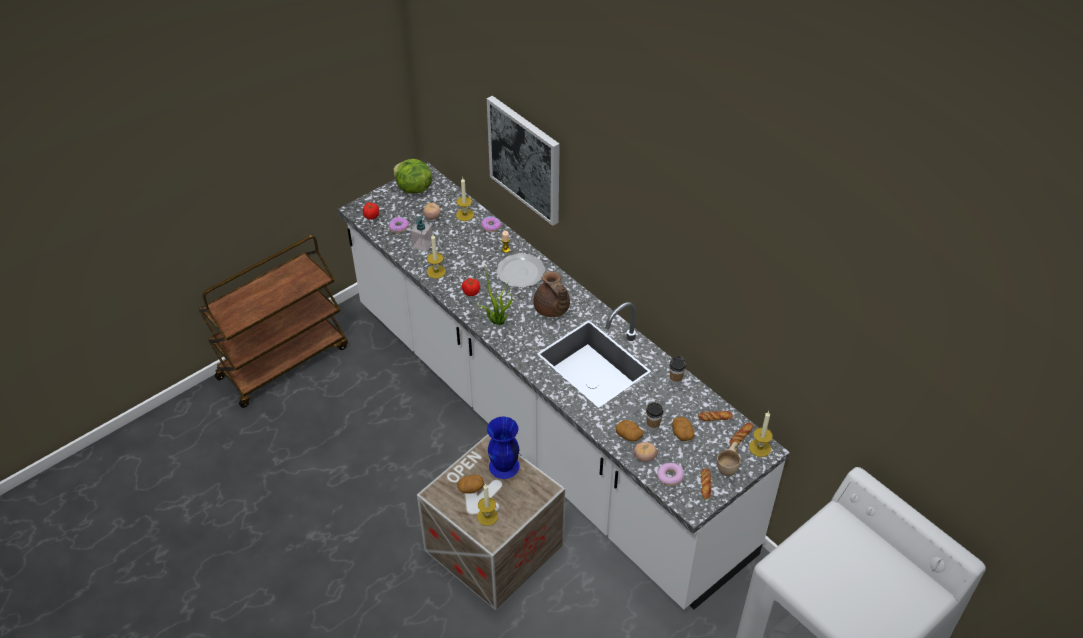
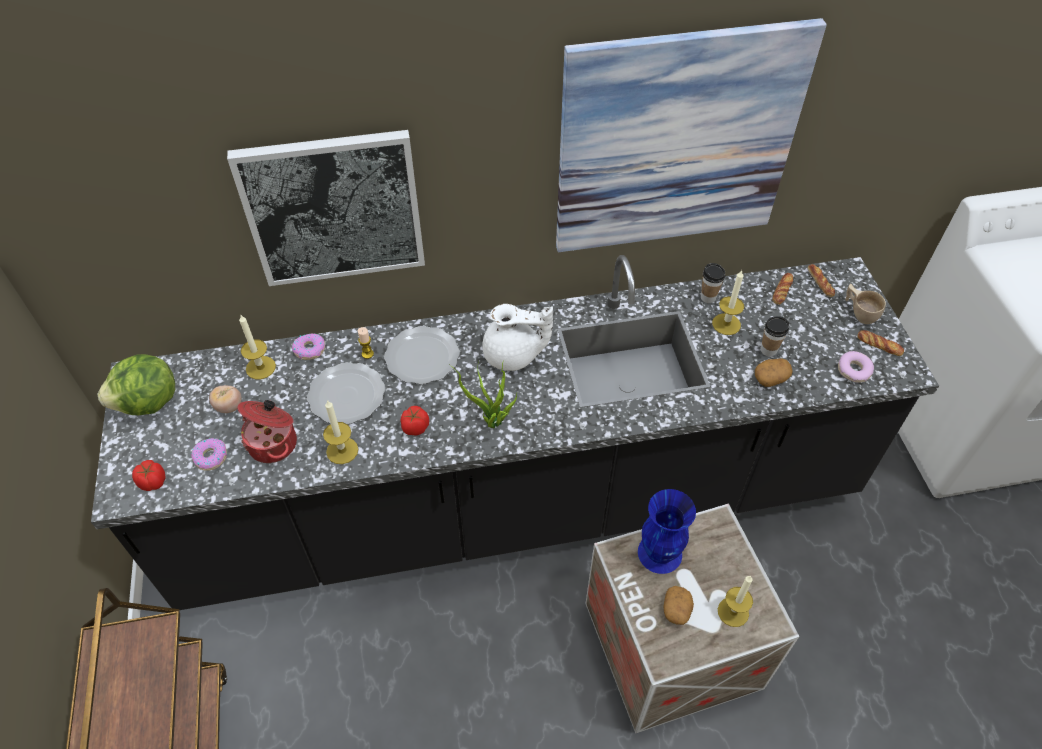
camera: 60 degrees left, 5 degrees up
white counter [338,162,790,609] -> black counter [91,255,939,610]
soap dispenser [410,216,433,252] -> cooking pot [237,400,297,463]
brown teapot [533,271,570,317] -> white teapot [482,304,553,371]
tomato [634,442,657,462] -> none
potato [672,417,694,441] -> none
candle [749,411,773,457] -> candle moved to [712,270,744,335]
none -> plate [307,362,385,424]
none -> picture [556,18,827,252]

